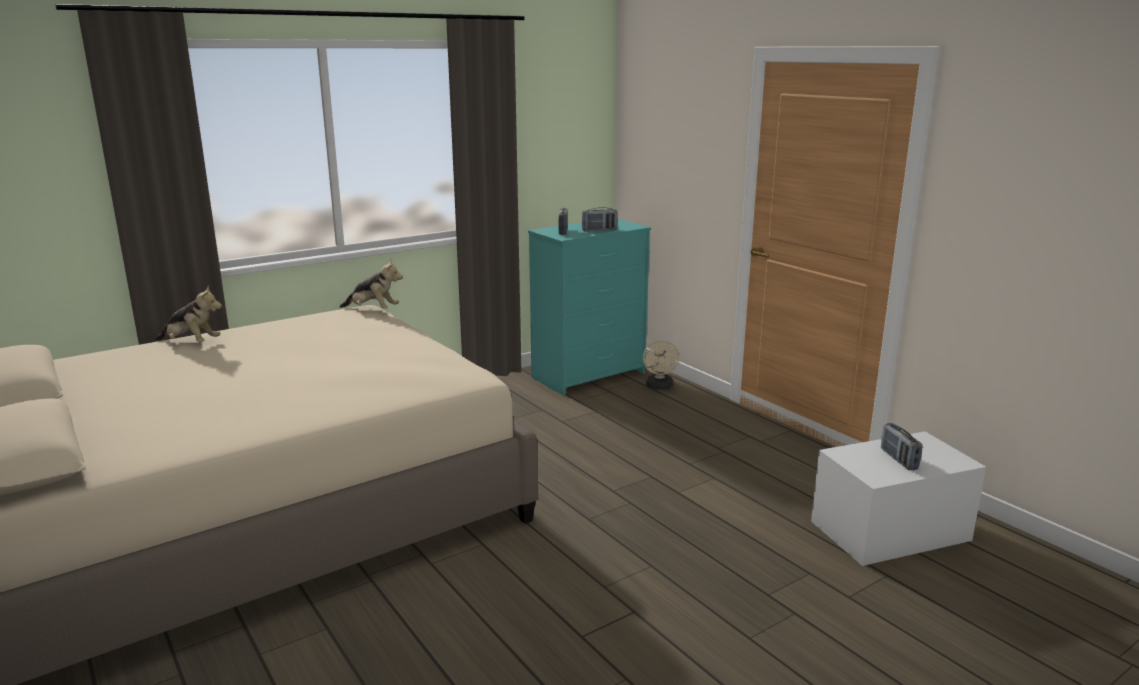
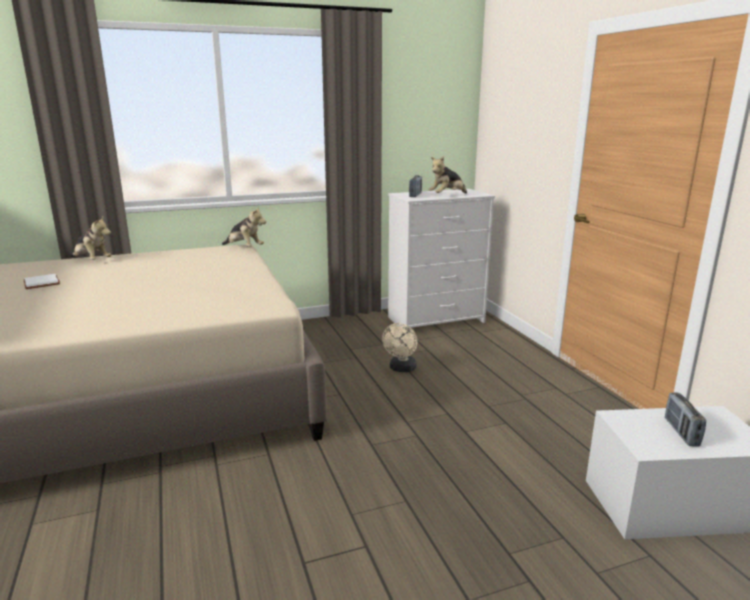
camera: 15 degrees right, 0 degrees up
turquoise dresser [528,219,651,396] -> white dresser [388,189,495,328]
radio [582,207,617,232] -> plush toy [429,156,467,194]
beige fan [643,340,679,390] -> beige fan moved to [382,323,418,372]
none -> white book [24,274,60,289]

